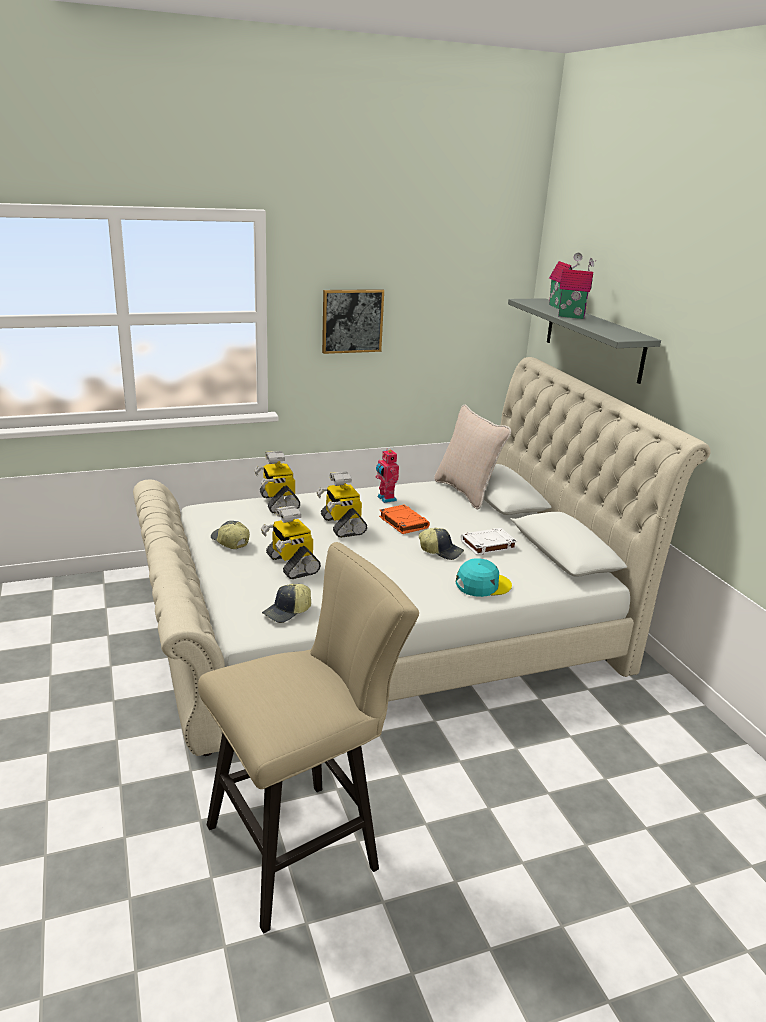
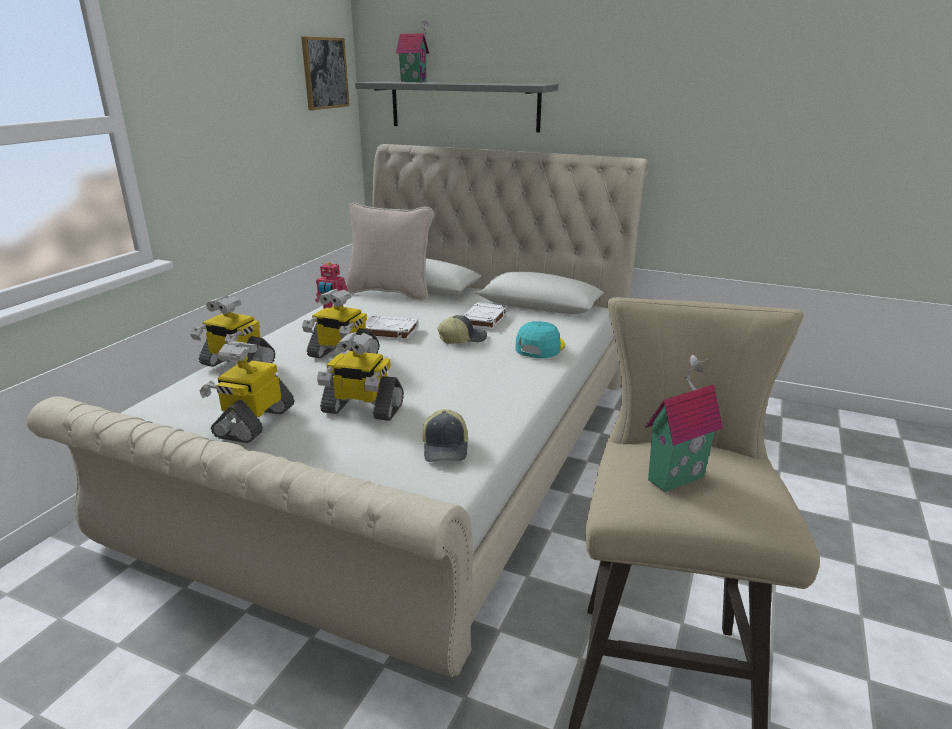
camera: 45 degrees left, 0 degrees up
cap [211,521,250,549] -> toy robot [200,341,295,443]
picture [322,289,384,354] -> picture moved to [301,37,350,110]
orange book [379,505,430,534] -> white book [365,316,419,340]
toy house [558,258,596,319] -> toy house moved to [645,355,723,492]

